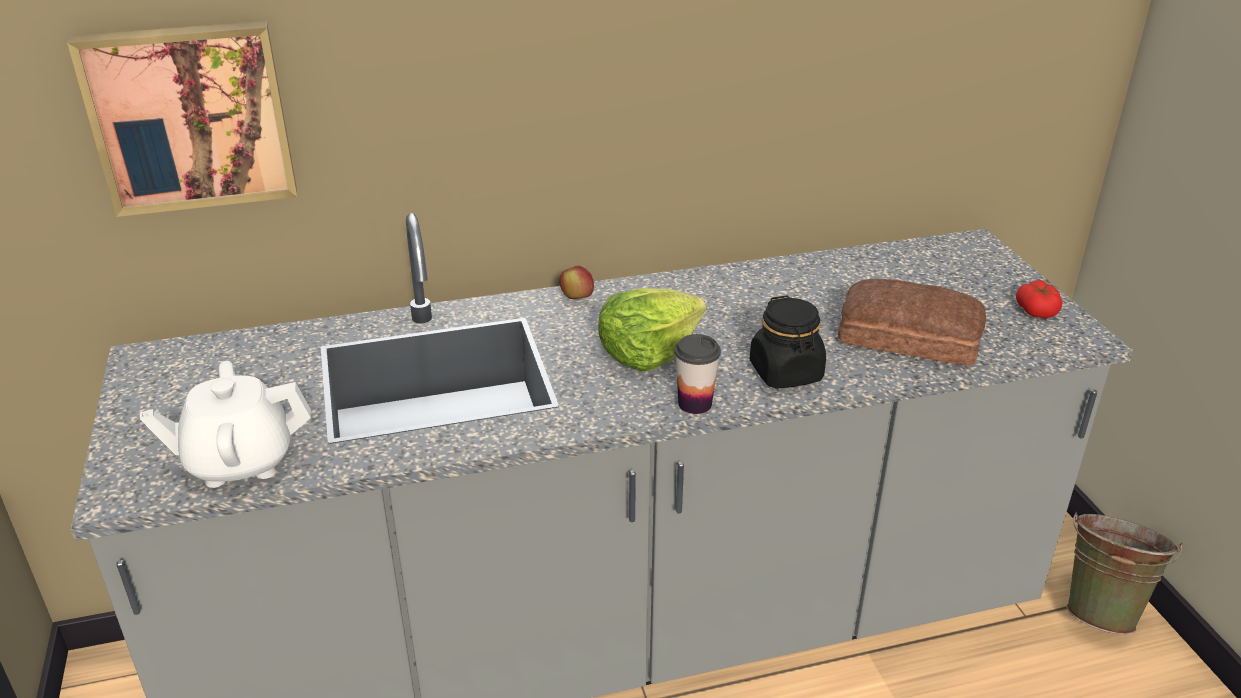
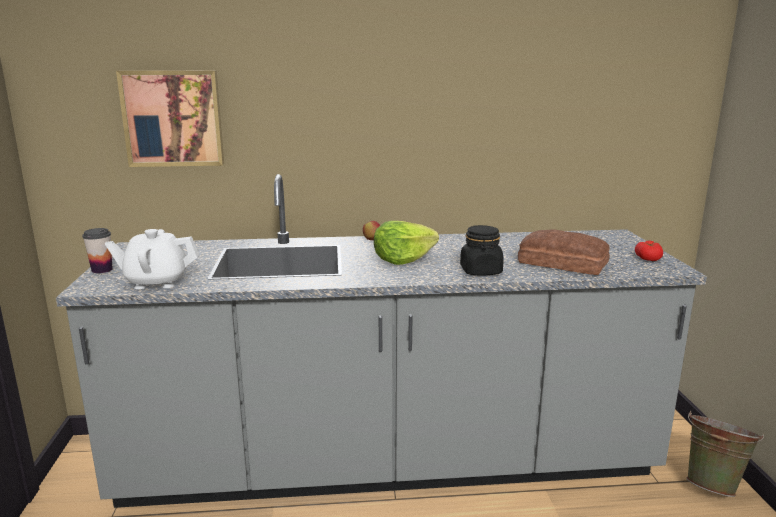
camera: 10 degrees right, 15 degrees down
cup [674,334,721,414] -> cup moved to [82,228,113,273]

